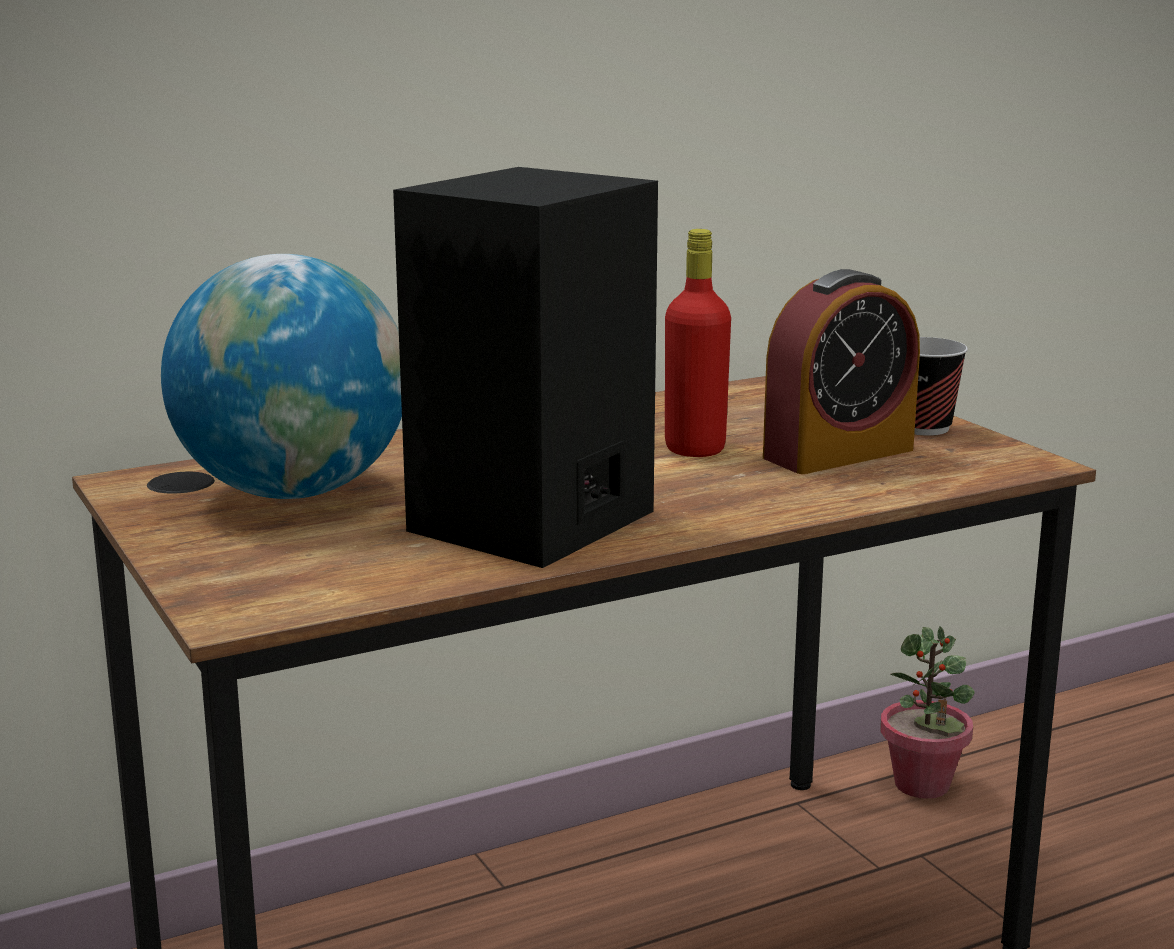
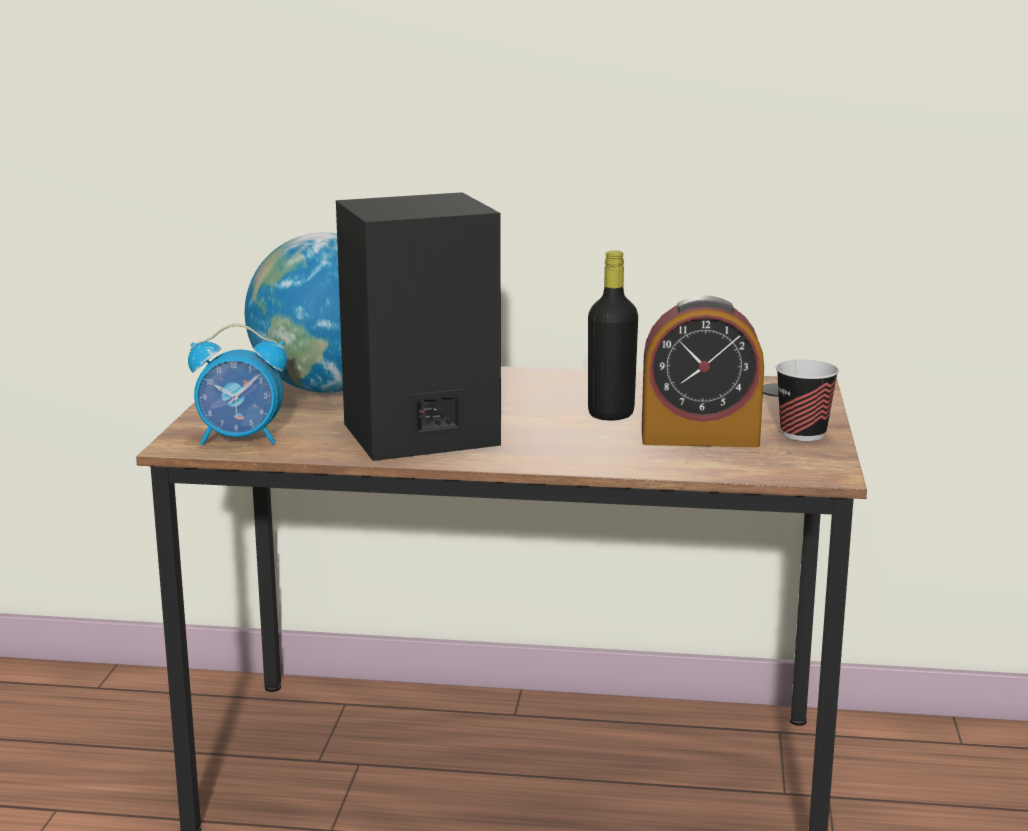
camera: 35 degrees right, 0 degrees up
red bottle [665,229,731,457] -> black bottle [588,250,638,420]
potted plant [880,626,975,799] -> none
none -> alarm clock [188,324,287,445]

